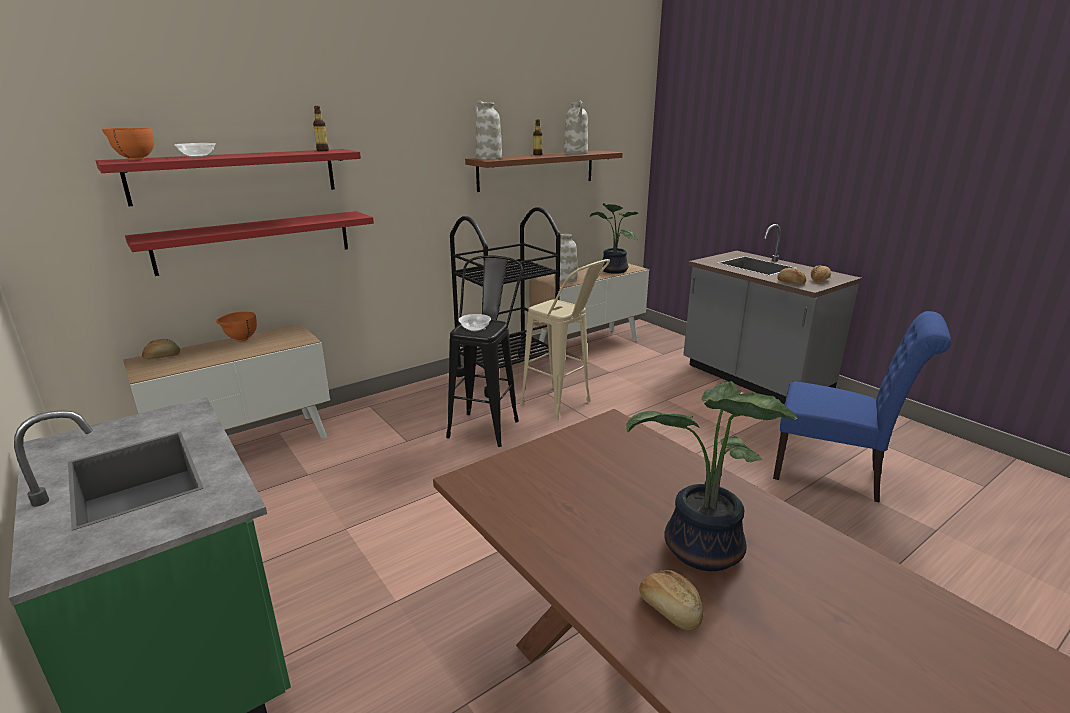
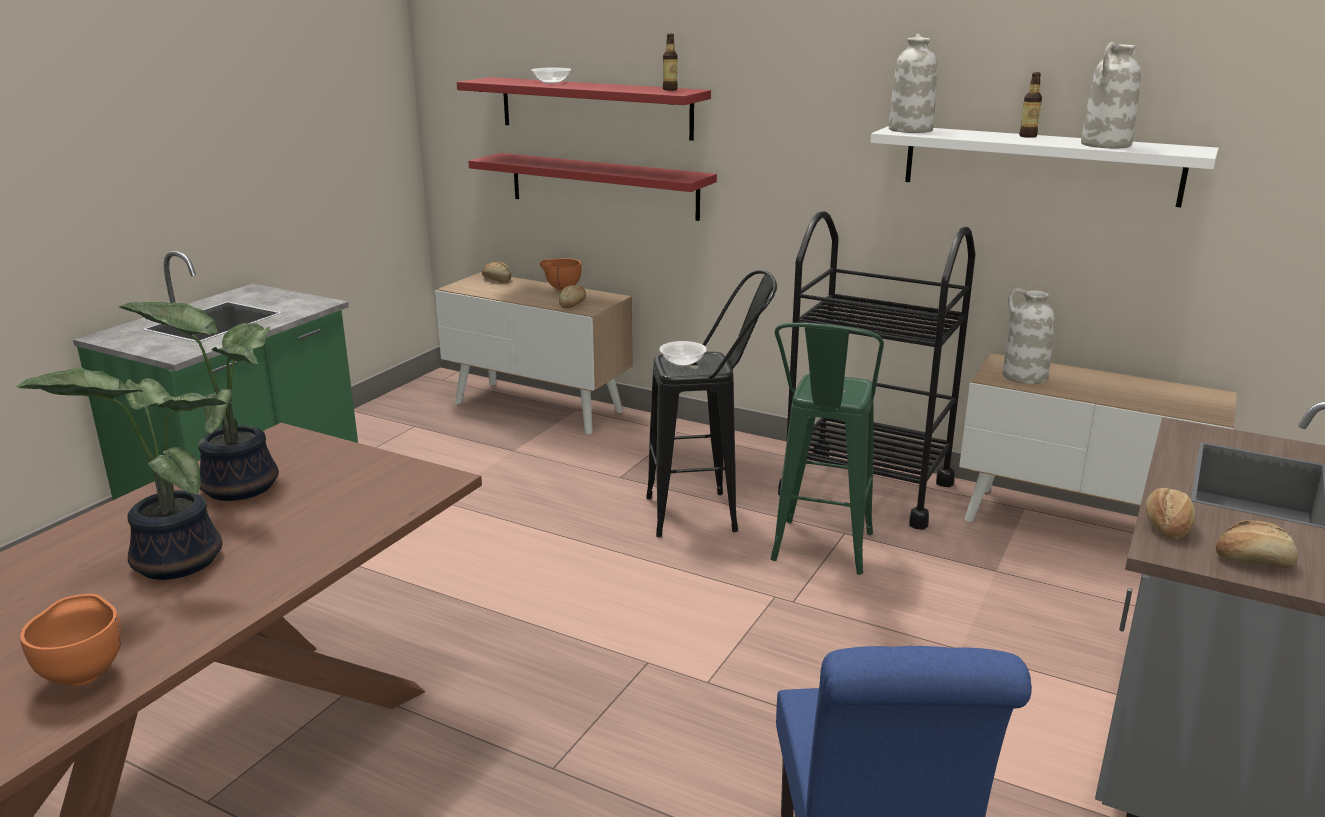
camera: 65 degrees right, 0 degrees up
orange bowl [102,128,154,161] -> orange bowl moved to [20,594,121,686]
brown shelf [465,150,623,192] -> white shelf [871,126,1219,207]
beige stool [520,259,610,420] -> green stool [771,323,884,575]
potted plant [590,203,638,274] -> potted plant moved to [118,302,279,501]
bread [639,570,703,630] -> bread moved to [559,285,586,308]

